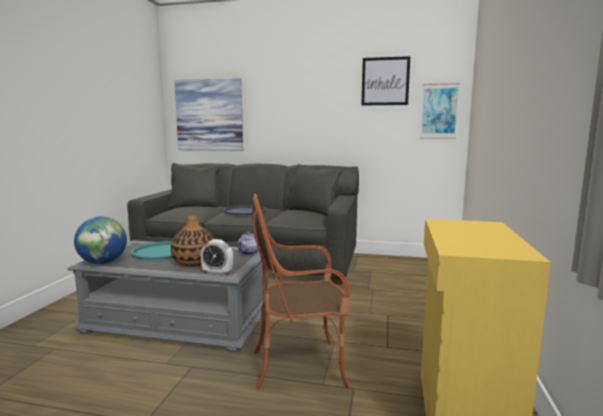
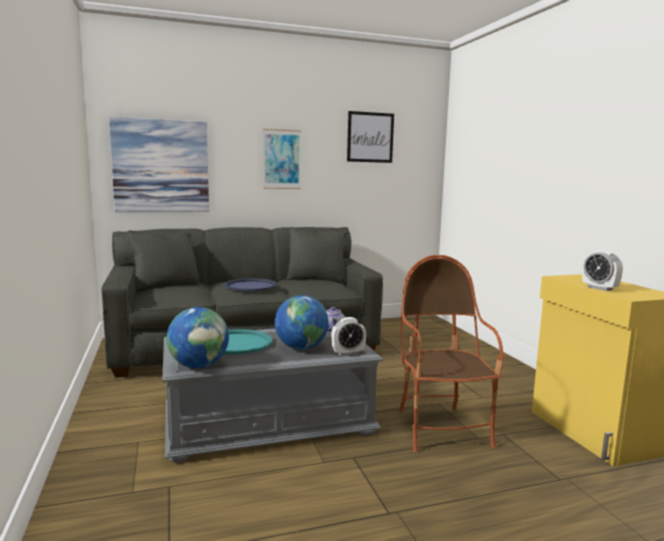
camera: 30 degrees left, 0 degrees up
vase [171,216,214,266] -> globe [275,295,329,350]
armchair [252,194,350,389] -> armchair turned 120 degrees clockwise [399,255,503,452]
picture [420,83,460,139] -> picture moved to [263,129,301,189]
none -> alarm clock [582,250,623,291]

